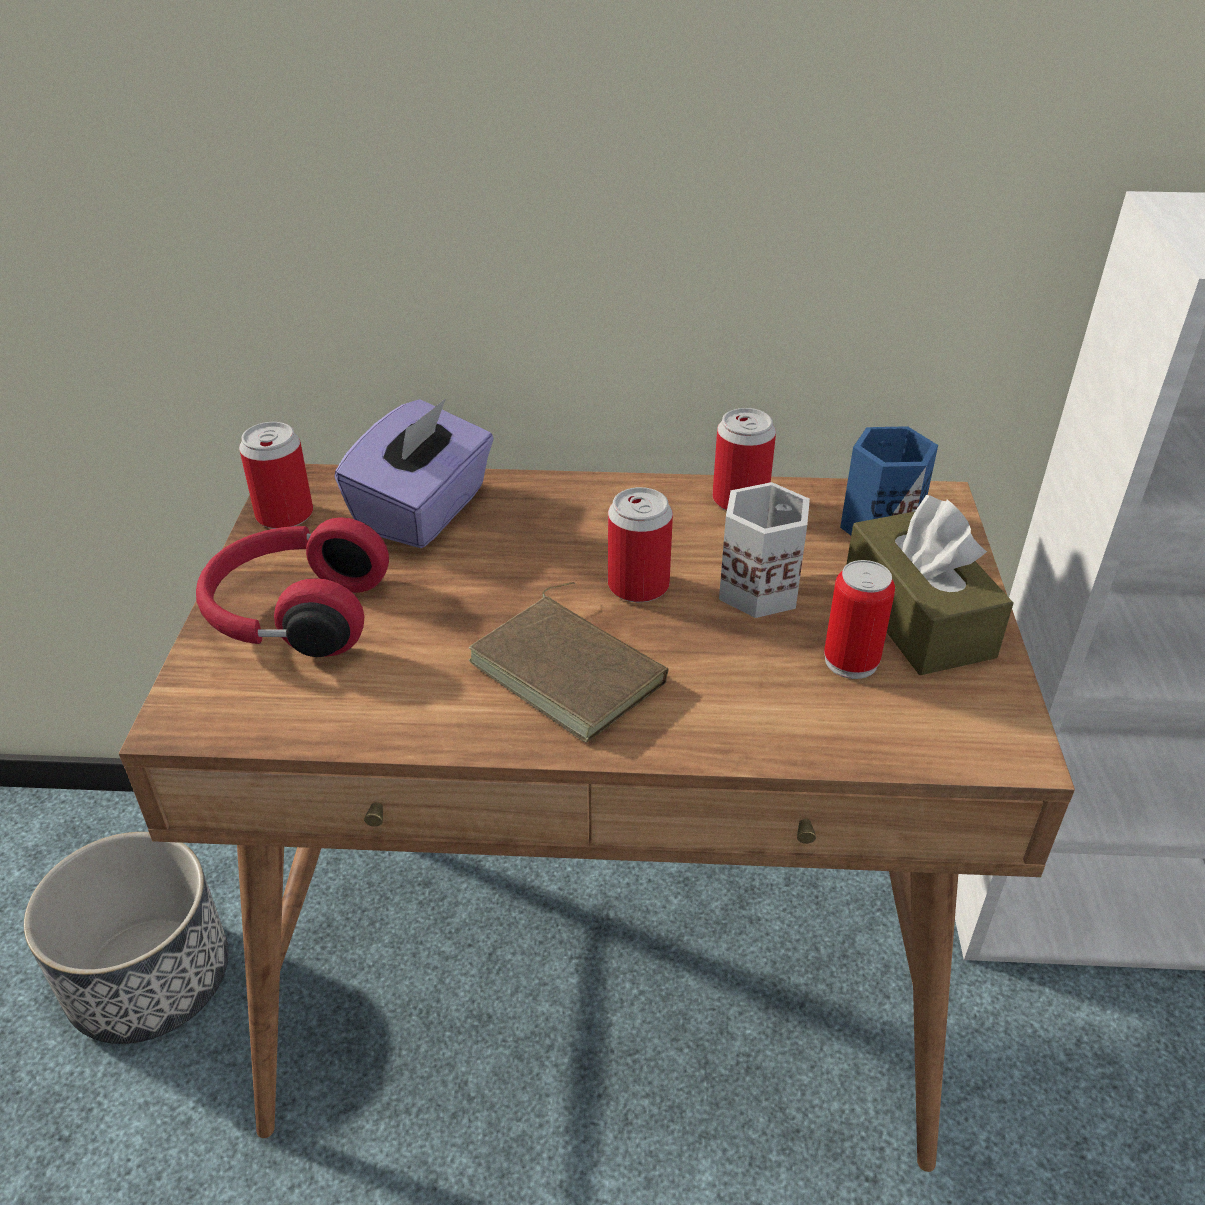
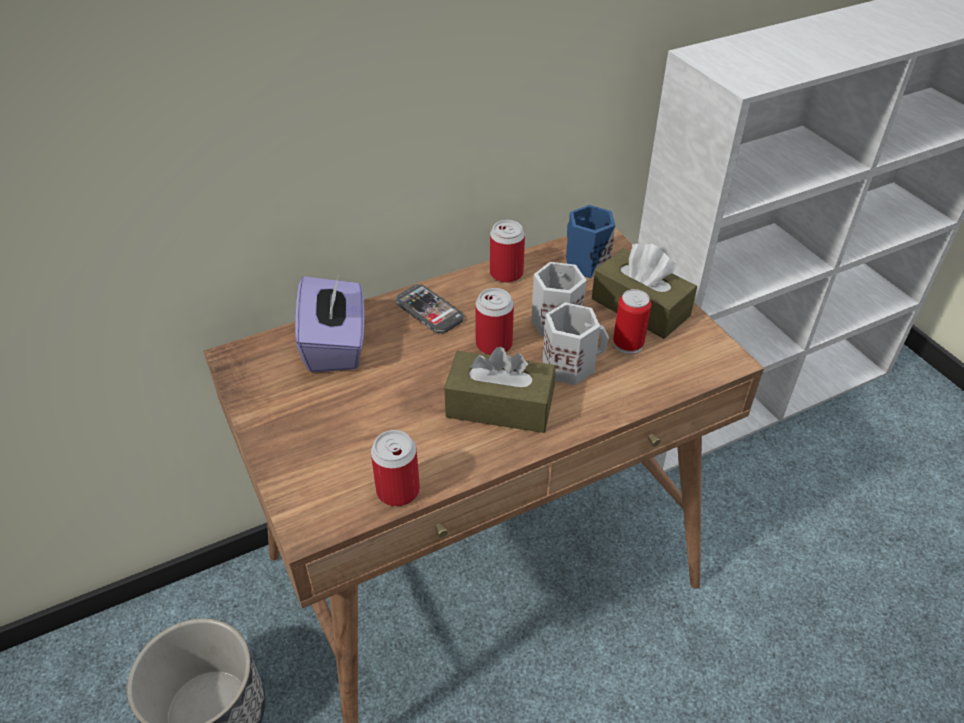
camera: 30 degrees left, 5 degrees up
red headphones [196,517,389,657] -> none
can [239,422,313,529] -> can moved to [371,430,420,506]
brown book [469,582,668,743] -> brown tissue box [444,347,555,433]
none -> phone [395,284,464,334]
none -> white mug [543,302,609,385]

